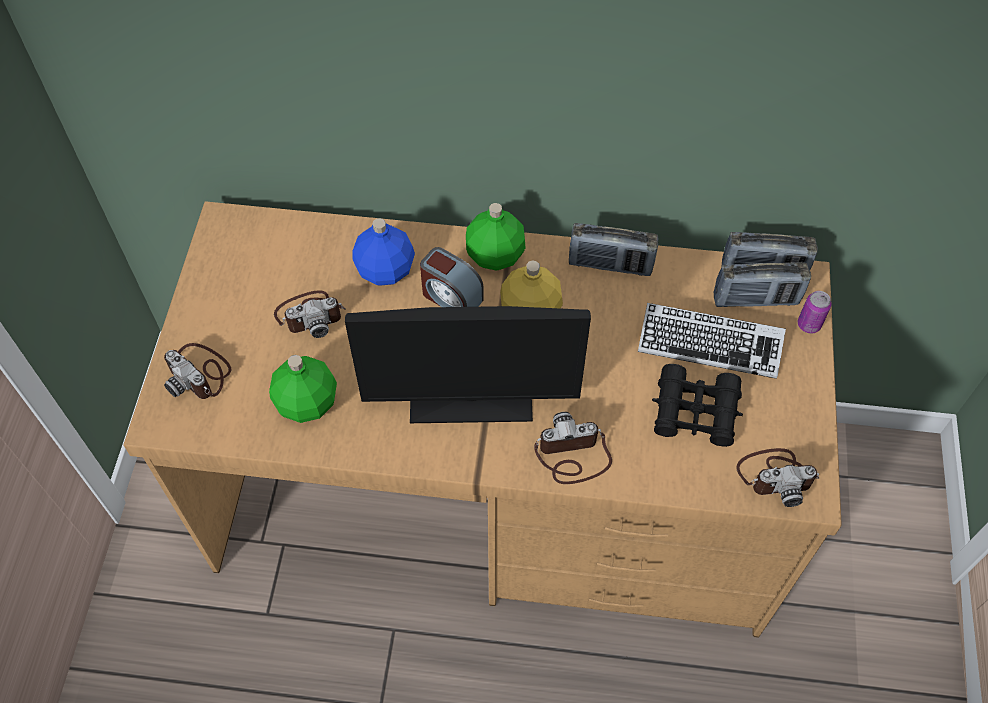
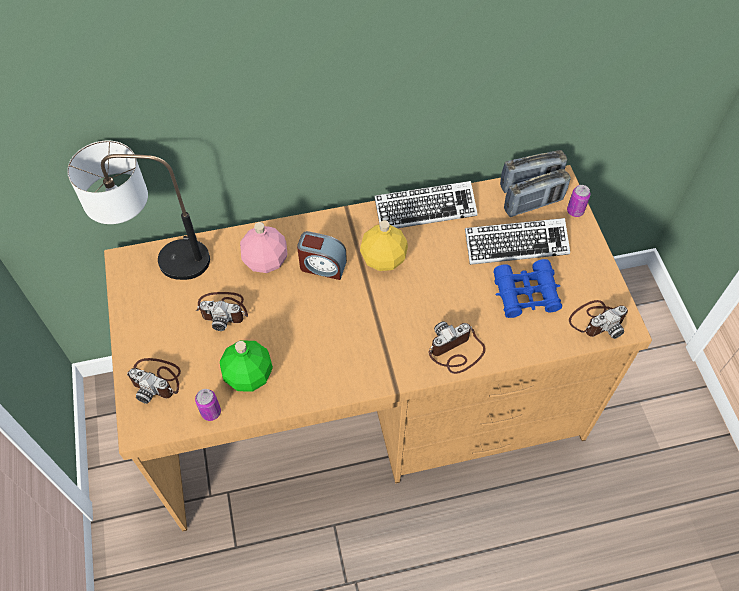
camera: 20 degrees left, 0 degrees up
camera [274,290,346,338] -> camera turned 45 degrees clockwise [196,292,248,331]
monitor [345,306,591,423] -> none
blue bottle [352,218,415,286] -> pink bottle [240,222,288,273]
green bottle [466,203,526,271] -> none
radio [569,223,658,276] -> keyboard [374,181,478,228]
black binoculars [652,364,743,447] -> blue binoculars [494,259,562,318]
none -> table lamp [67,141,210,280]
none -> can [195,389,221,421]

